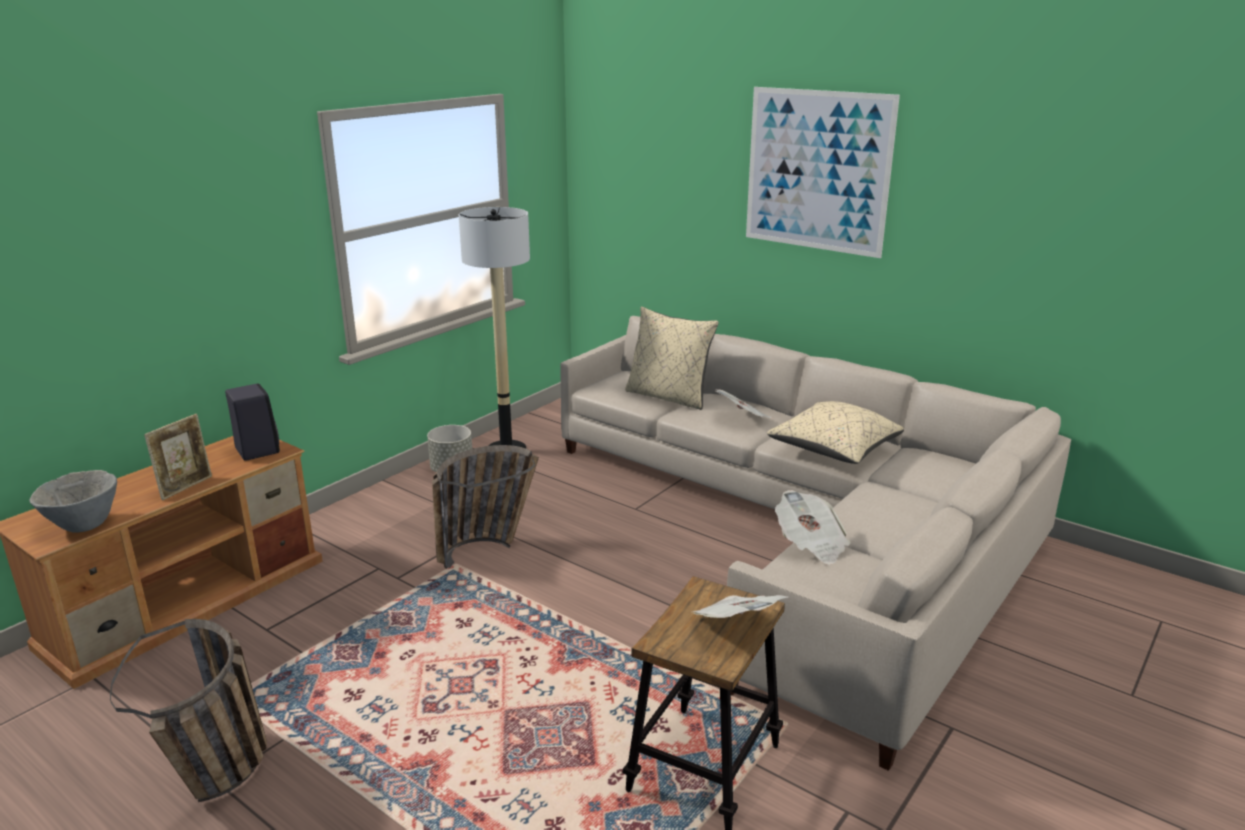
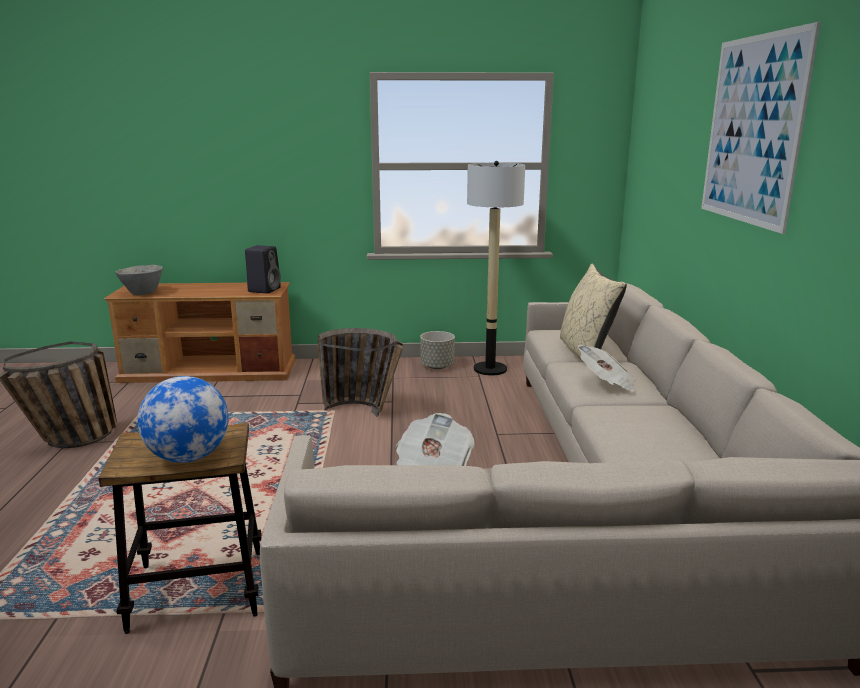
camera: 50 degrees right, 5 degrees down
picture frame [144,414,212,500] -> none
newspaper [693,595,788,618] -> globe [137,376,229,463]
beige pillow [767,401,904,464] -> none

